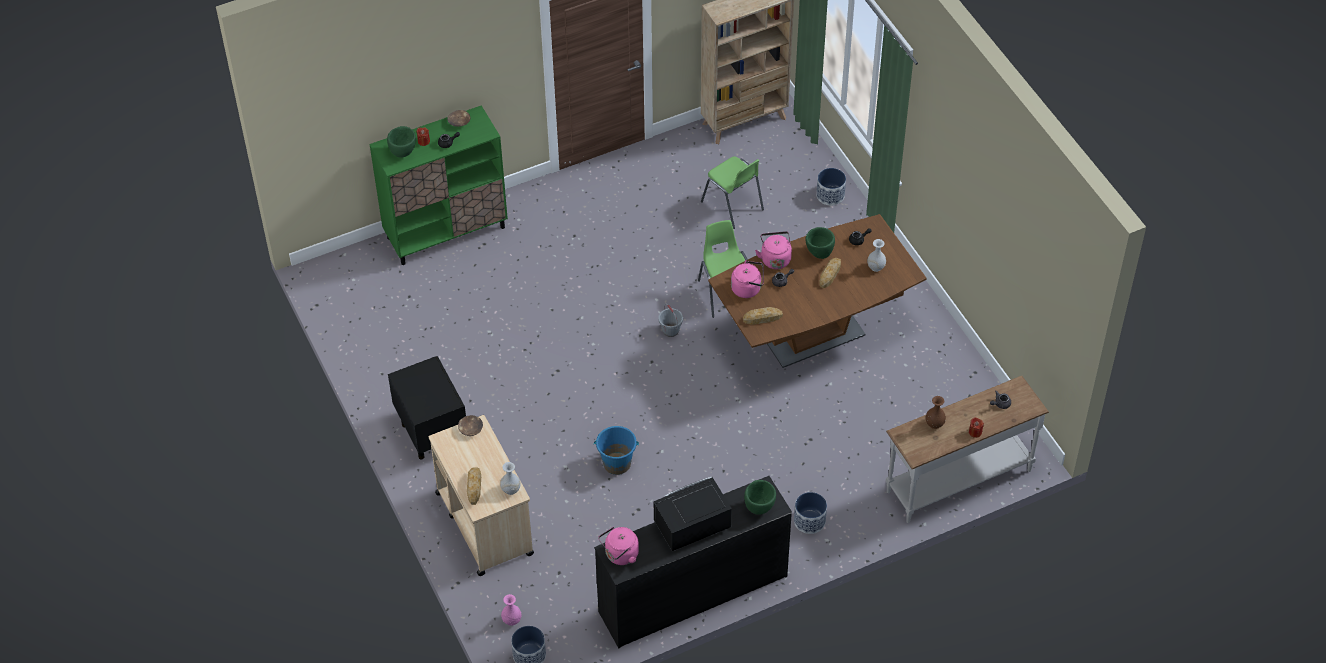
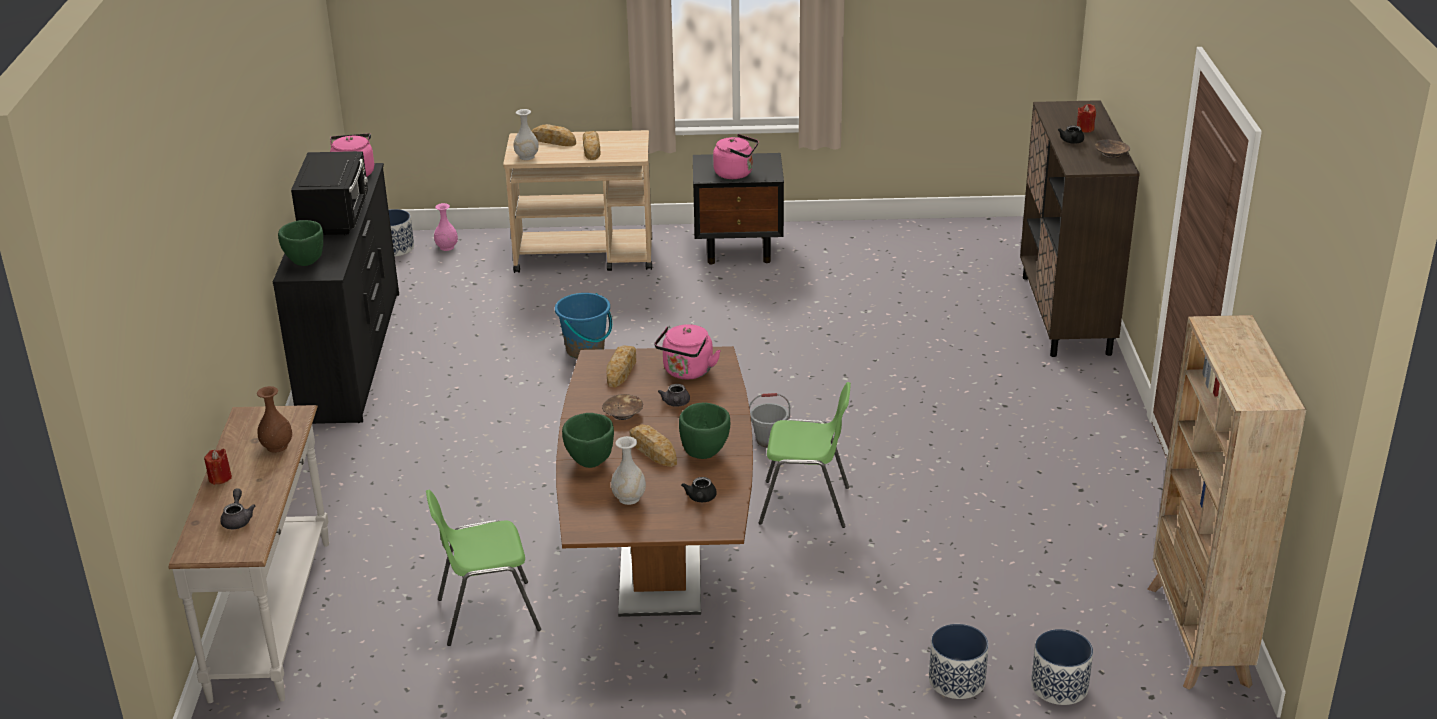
camera: 115 degrees right, 20 degrees down
green cabinet [369,105,508,265] -> brown cabinet [1020,100,1140,357]
green bowl [387,126,416,158] -> green bowl moved to [562,413,614,468]
brown bowl [458,415,483,436] -> brown bowl moved to [602,394,643,420]
green chair [701,156,764,229] -> green chair moved to [426,490,541,646]
pink kettle [755,231,792,269] -> pink kettle moved to [713,134,759,179]
planter [794,492,827,534] -> planter moved to [1031,629,1093,705]
none -> bread [583,131,601,160]

